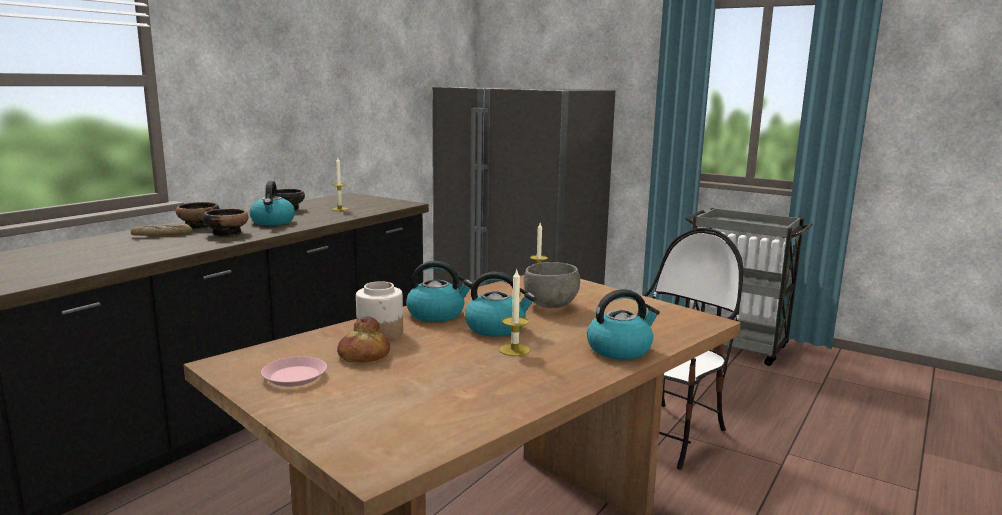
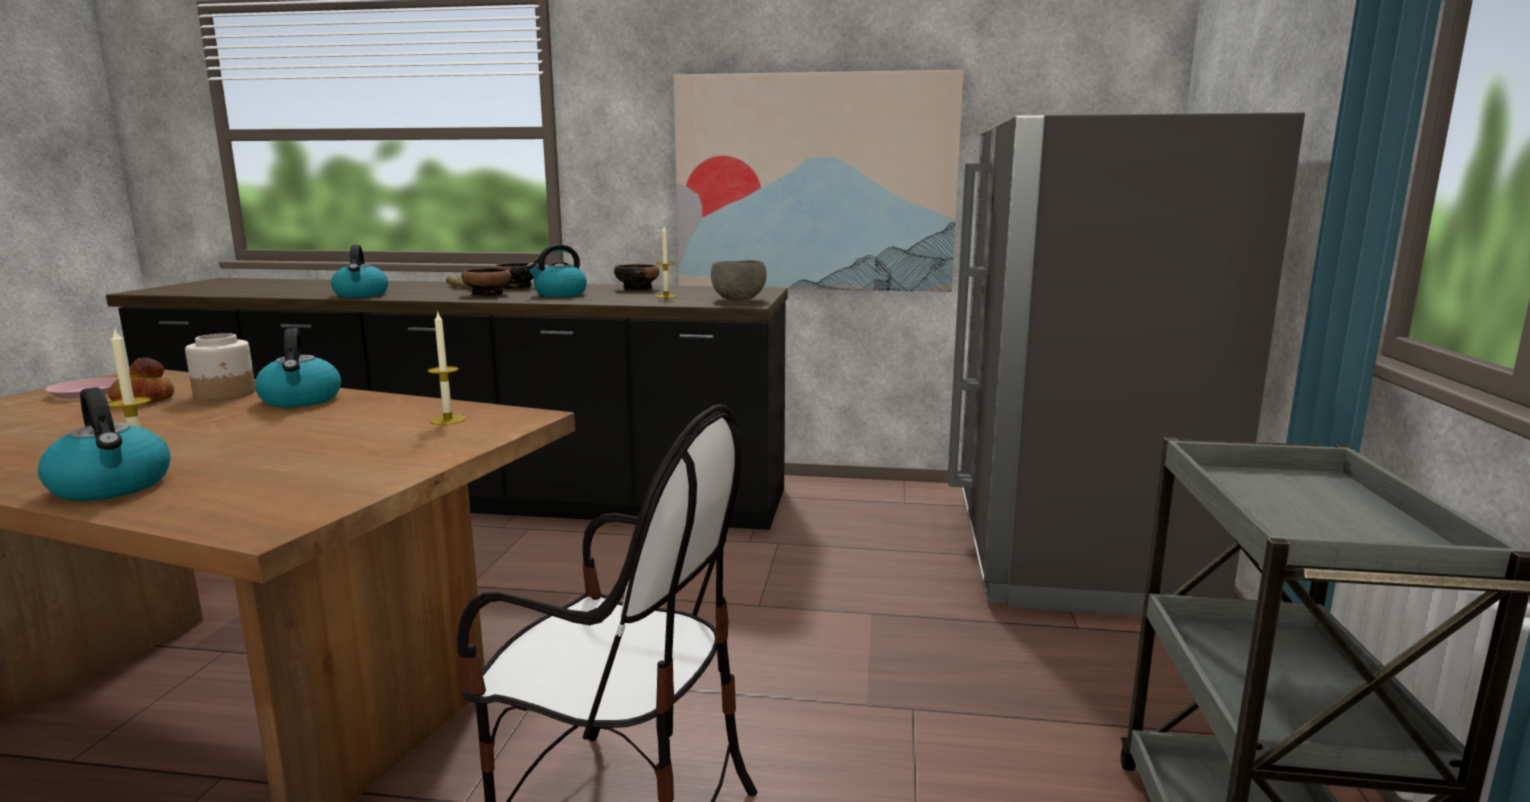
camera: 65 degrees right, 0 degrees up
kettle [465,272,535,337] -> kettle moved to [331,245,388,298]
grey bowl [524,262,580,308] -> grey bowl moved to [711,260,767,300]
none -> picture [674,69,964,292]

